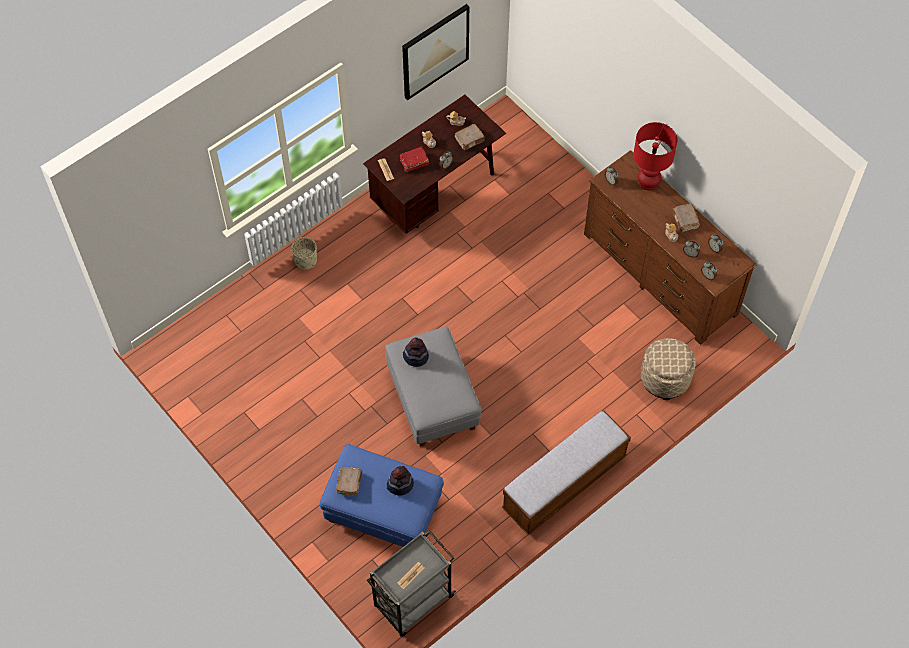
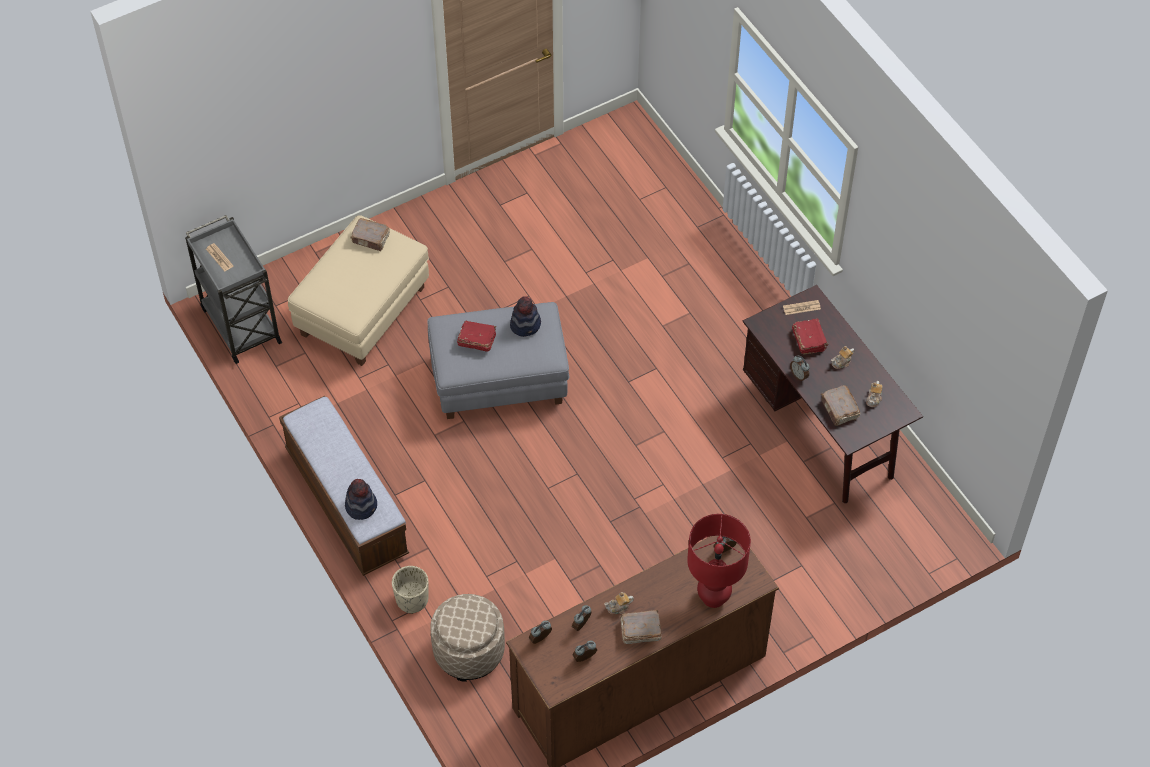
camera: 100 degrees right, 5 degrees down
beige planter [291,237,317,270] -> beige planter moved to [392,566,429,614]
blue ottoman [320,444,444,547] -> beige ottoman [288,215,429,366]
hat [387,466,414,496] -> hat moved to [345,479,377,520]
picture [402,4,469,100] -> none
none -> red book [457,320,496,352]

